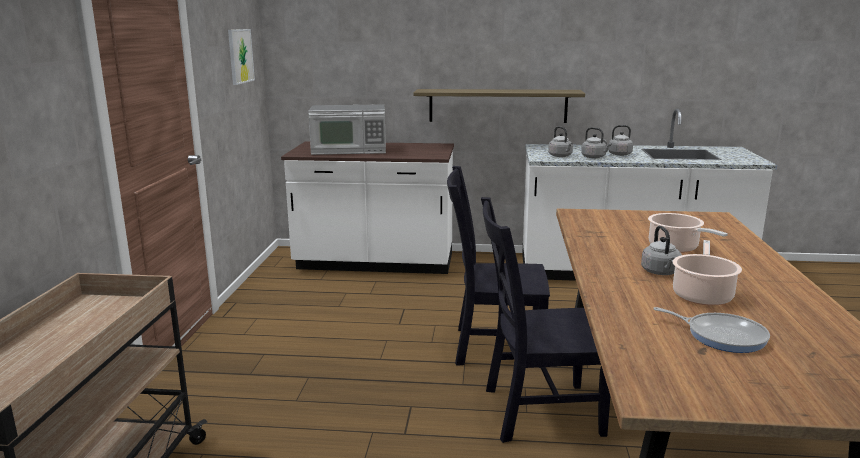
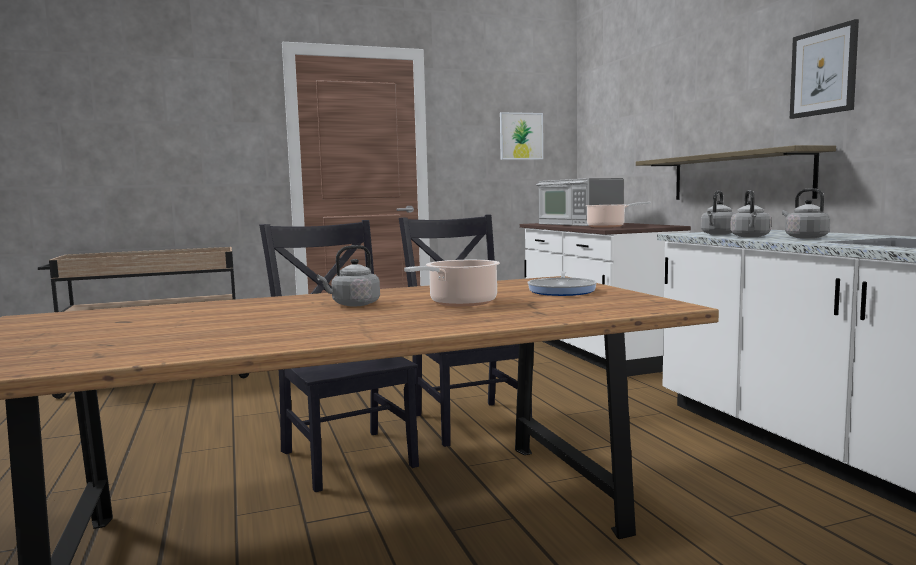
camera: 65 degrees right, 10 degrees down
frying pan [653,307,770,353] -> frying pan moved to [528,271,597,296]
cooking pot [672,240,742,306] -> cooking pot moved to [585,202,651,228]
none -> picture [790,19,859,119]

